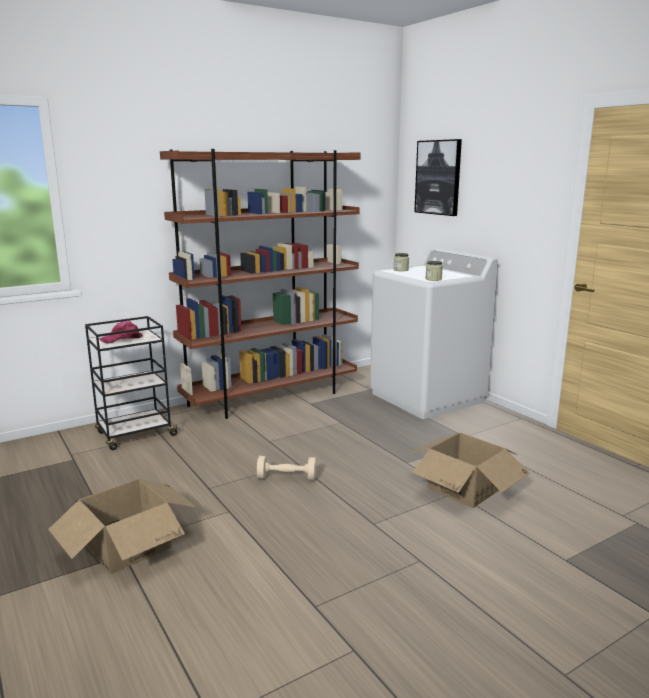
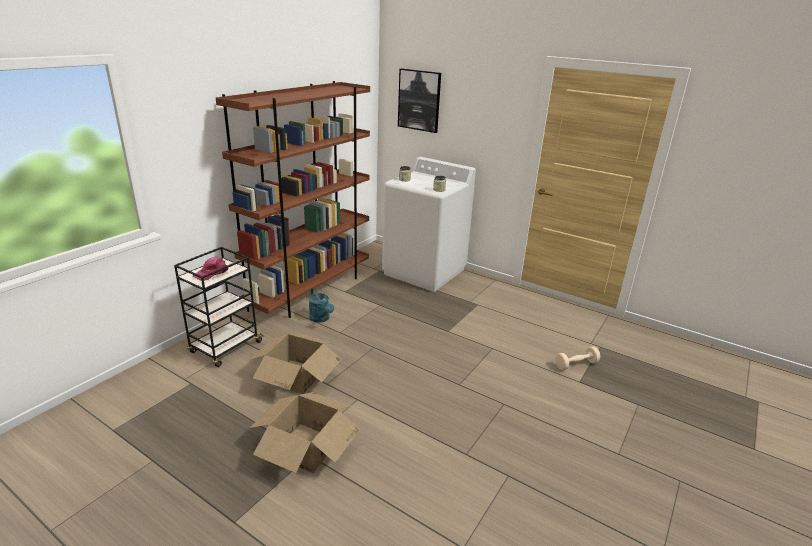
camera: 25 degrees left, 10 degrees up
beige dumbbell [257,456,316,480] -> beige dumbbell moved to [555,347,600,370]
cardboard box [407,433,530,508] -> cardboard box moved to [249,334,342,394]
none -> turquoise watering can [309,288,334,322]

